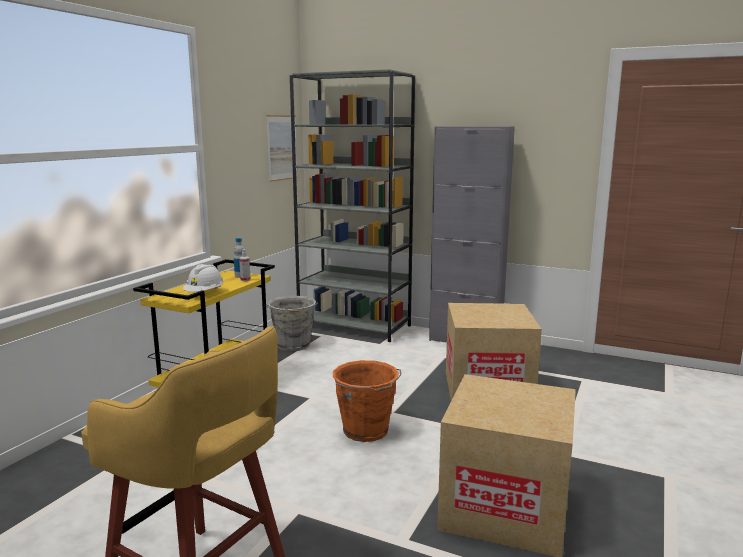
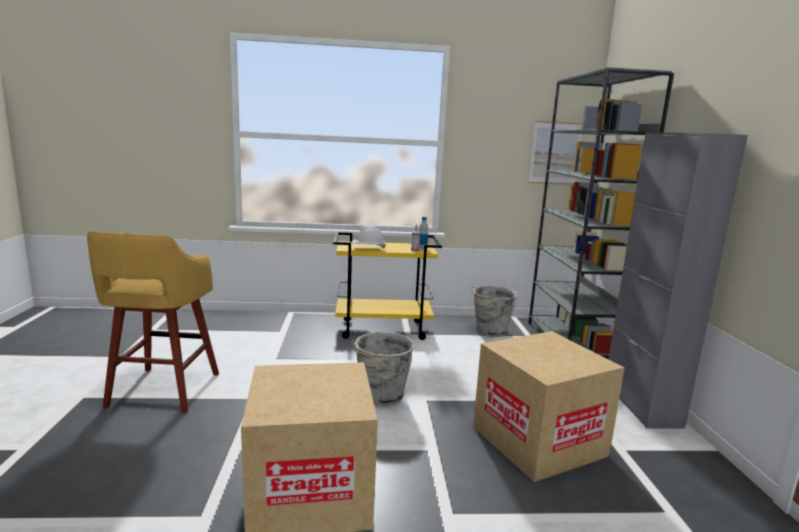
camera: 60 degrees right, 0 degrees up
orange bucket [333,360,401,442] -> grey bucket [352,332,415,406]

